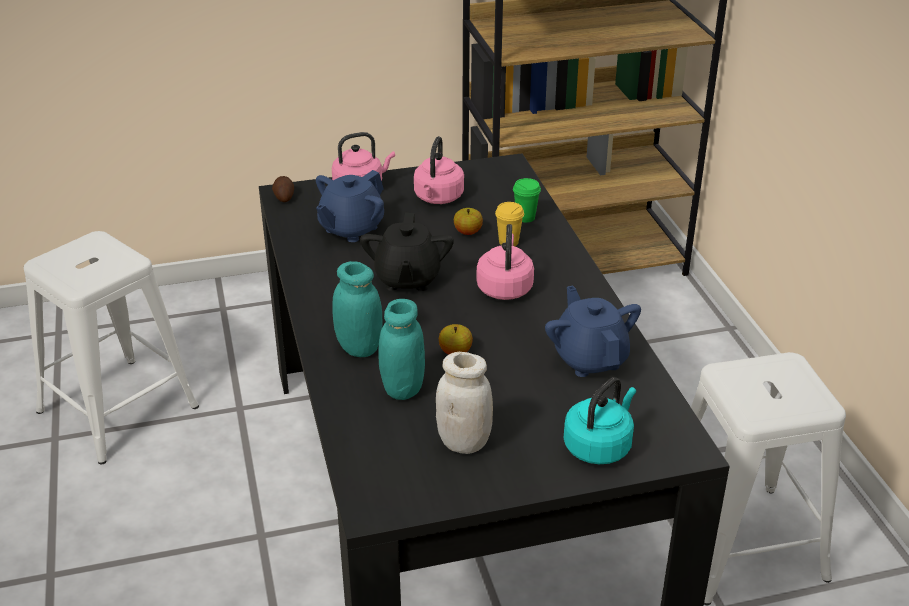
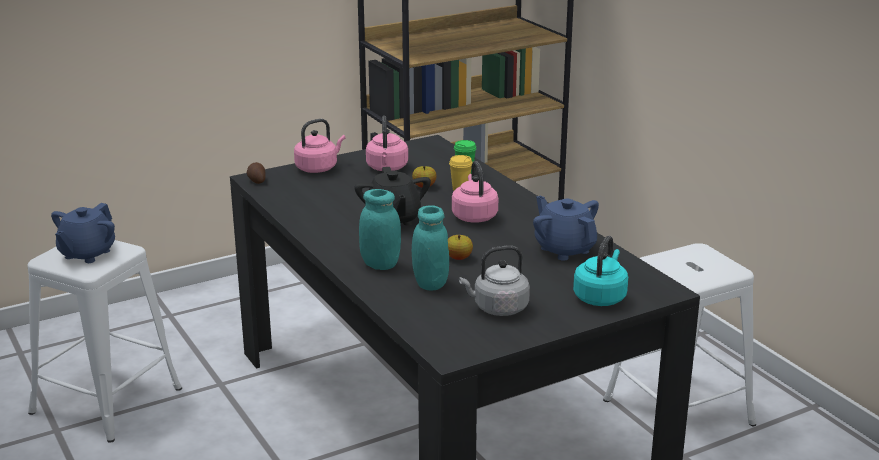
camera: 15 degrees left, 10 degrees down
blue teapot [316,170,384,242] -> blue teapot moved to [51,203,115,263]
white jar [436,352,493,454] -> grey kettle [459,245,530,316]

